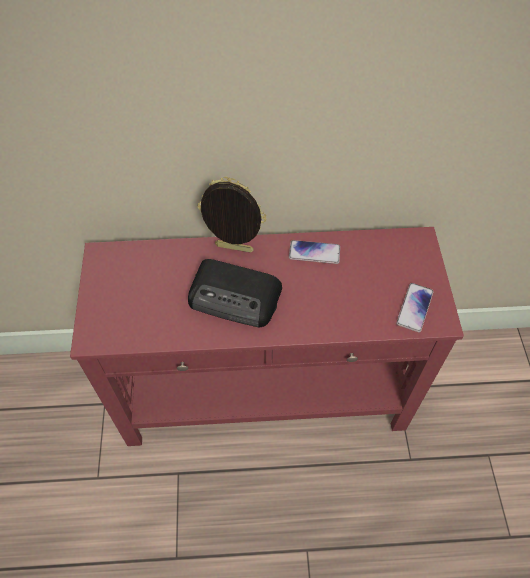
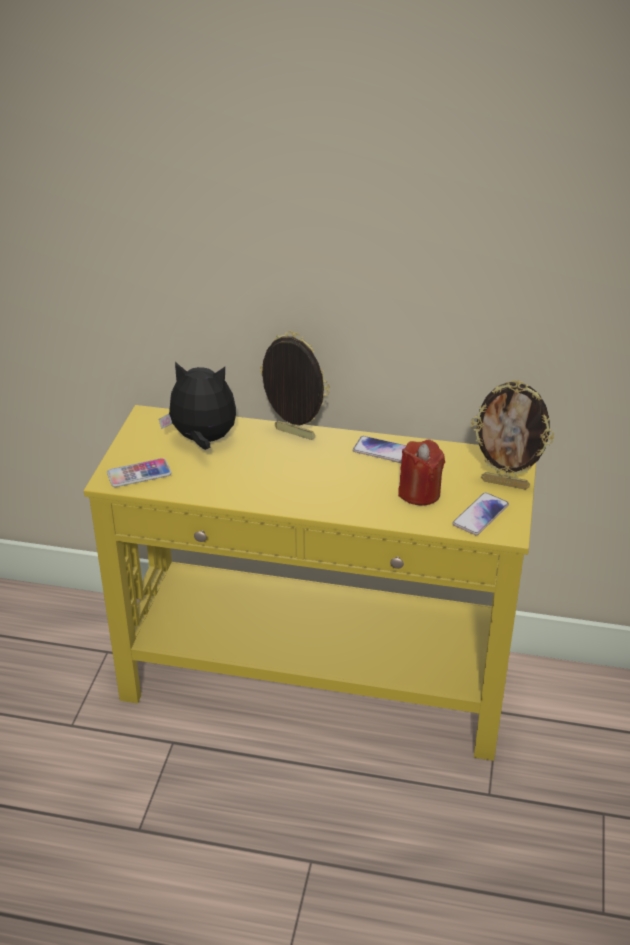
camera: 15 degrees right, 20 degrees down
red console table [70,227,464,446] -> yellow console table [84,405,536,761]
radio [188,259,282,327] -> none
none -> phone [107,458,172,487]
none -> plush toy [159,362,236,450]
none -> red candle [398,440,445,506]
none -> picture frame [471,380,554,490]

